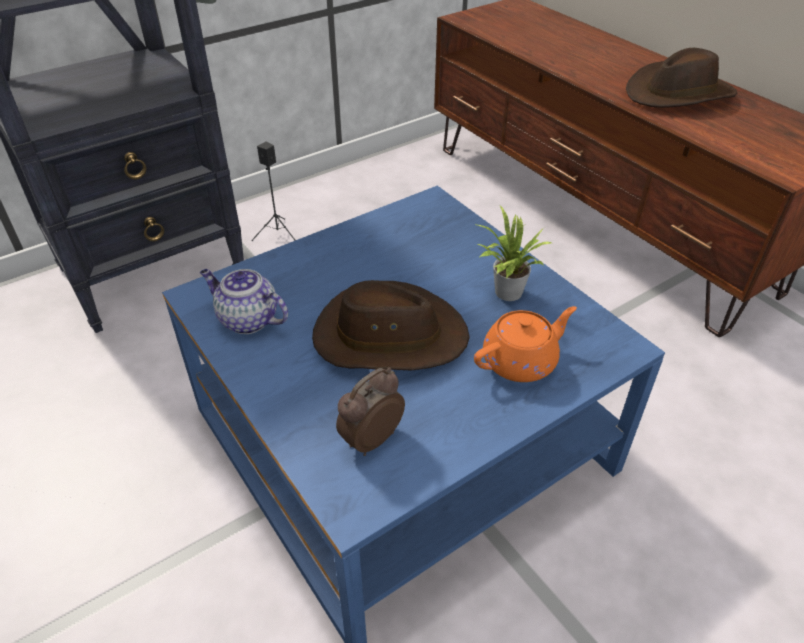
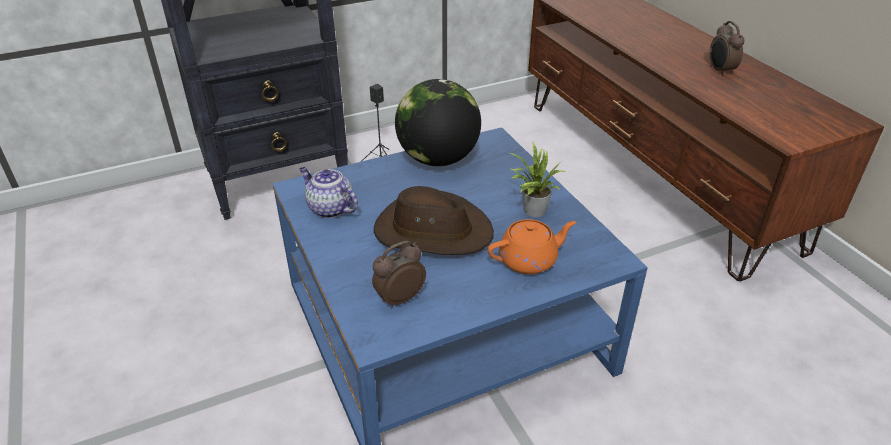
camera: 10 degrees right, 5 degrees down
brown hat [626,48,737,108] -> alarm clock [710,21,744,76]
none -> globe [395,79,481,166]

